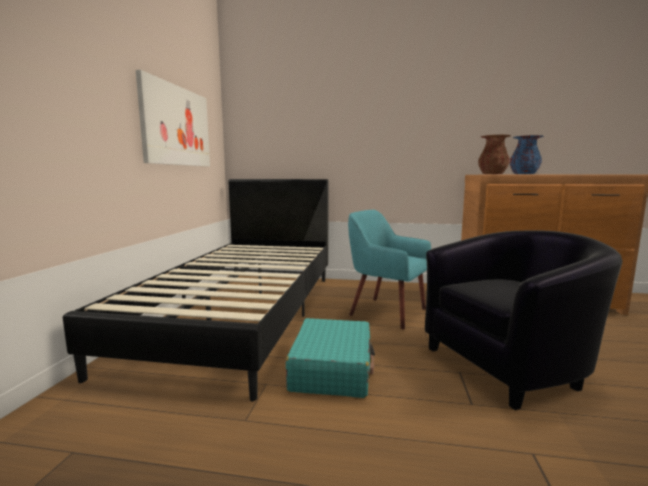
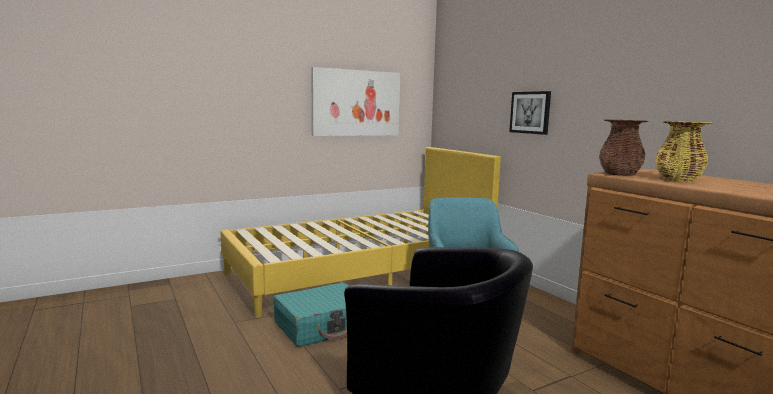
camera: 50 degrees right, 0 degrees up
black bed [63,179,328,401] -> yellow bed [221,147,501,318]
blue vase [509,135,544,174] -> yellow vase [655,121,712,182]
none -> picture [509,91,551,135]

